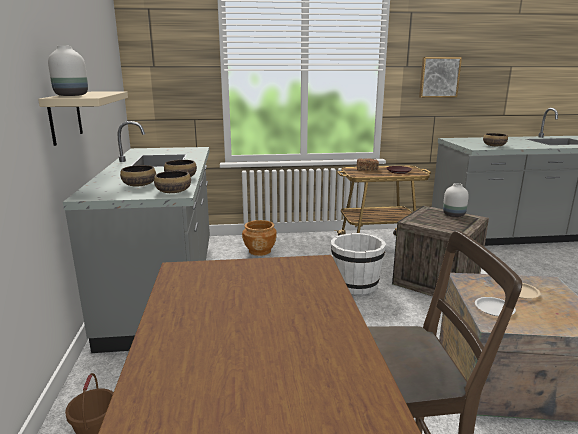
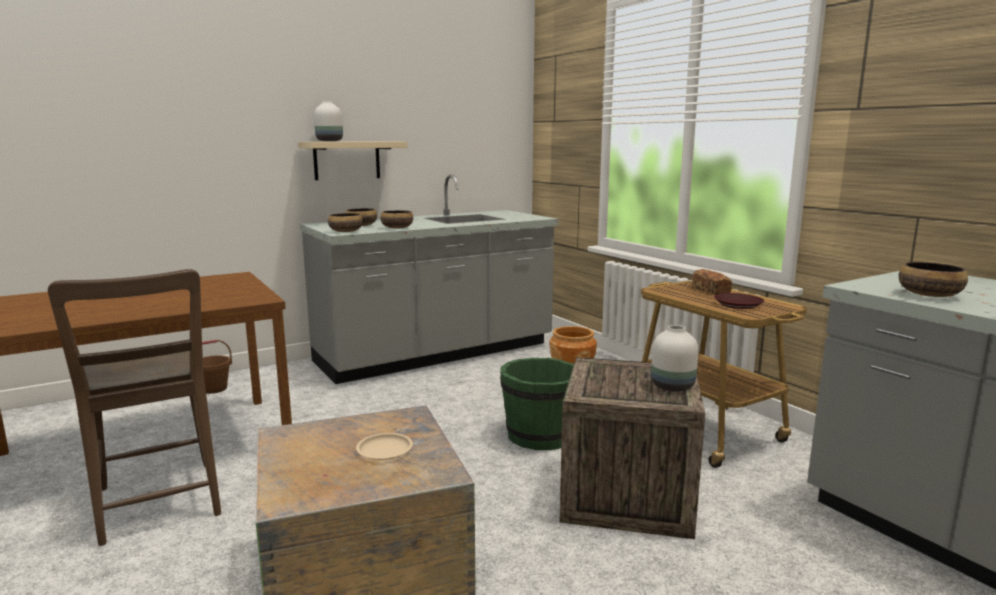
camera: 65 degrees right, 5 degrees down
white bucket [331,233,386,295] -> green bucket [500,357,574,451]
picture [419,57,462,98] -> none
white plate [475,297,516,316] -> none

